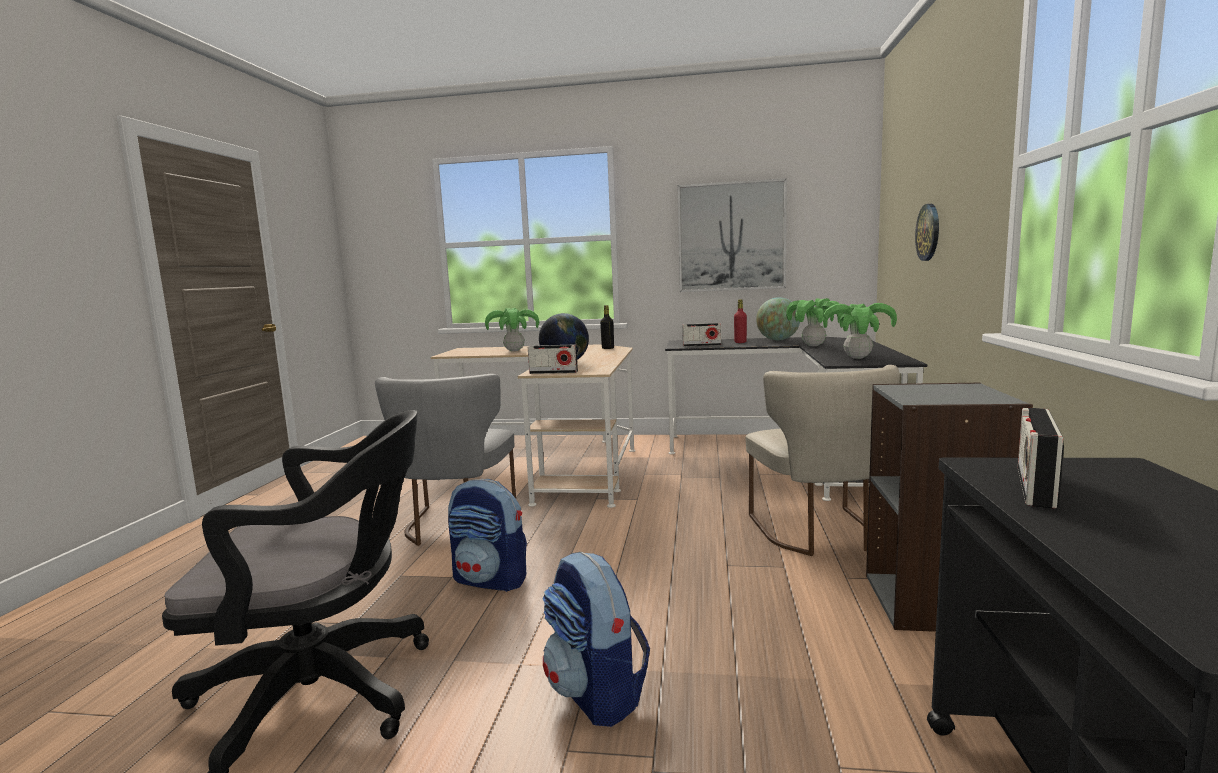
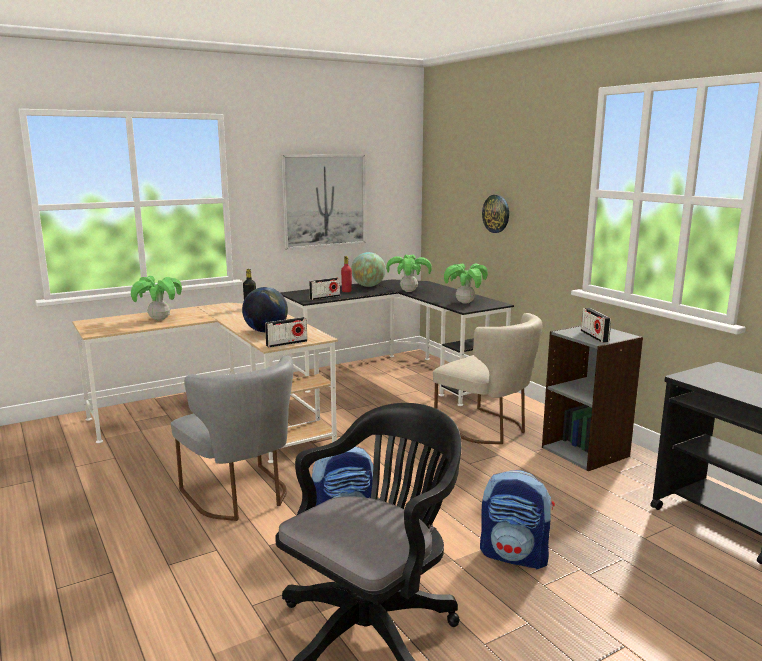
camera: 40 degrees left, 5 degrees up
radio [1018,408,1064,509] -> radio moved to [581,308,611,343]

